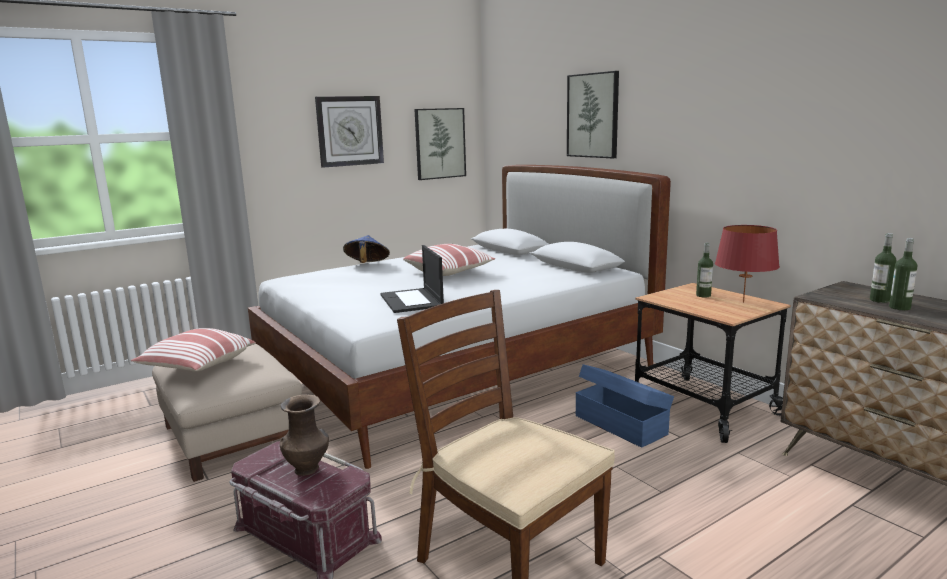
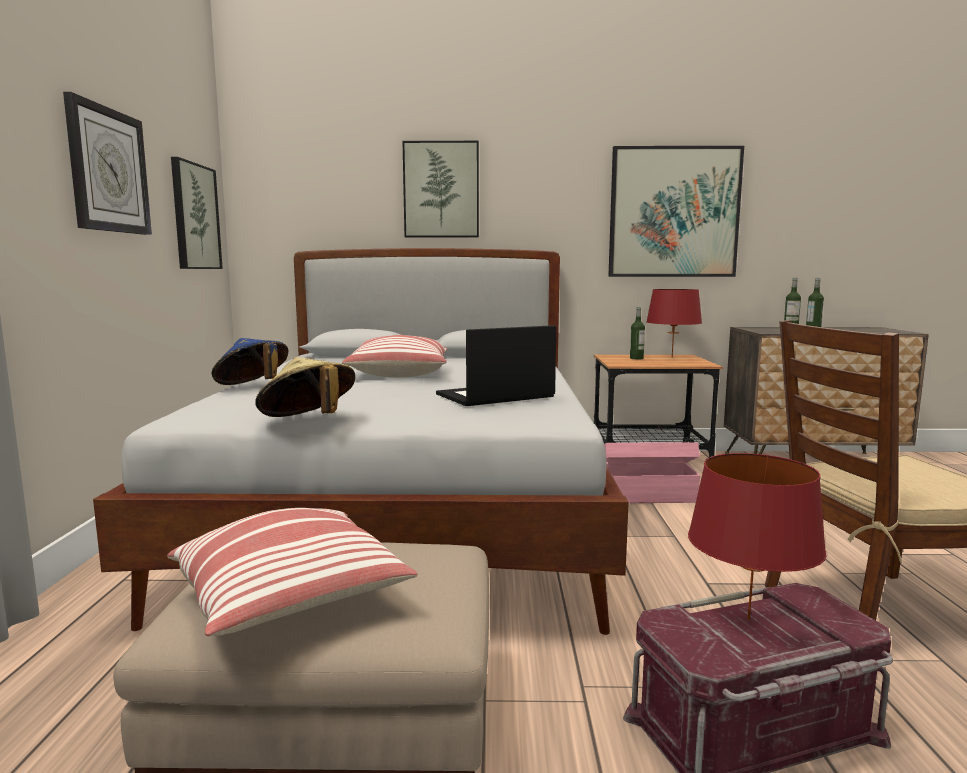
camera: 55 degrees left, 5 degrees down
brown vase [280,394,329,476] -> red table lamp [688,453,827,620]
laptop [380,245,444,313] -> laptop turned 135 degrees clockwise [436,325,556,406]
blue storage box [576,364,674,448] -> pink storage box [604,442,700,503]
none -> beige hat [255,357,355,417]
none -> picture [608,146,744,277]

